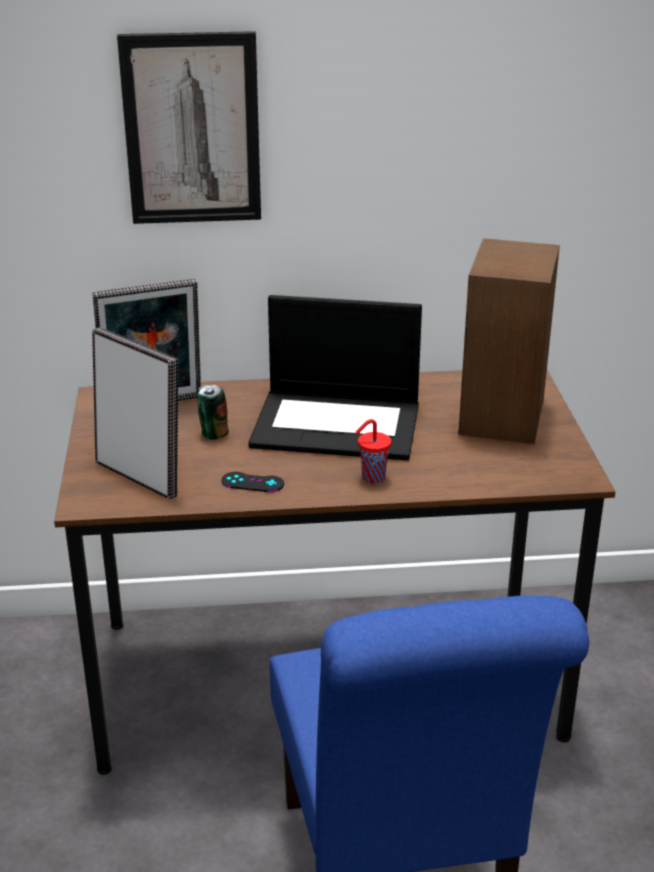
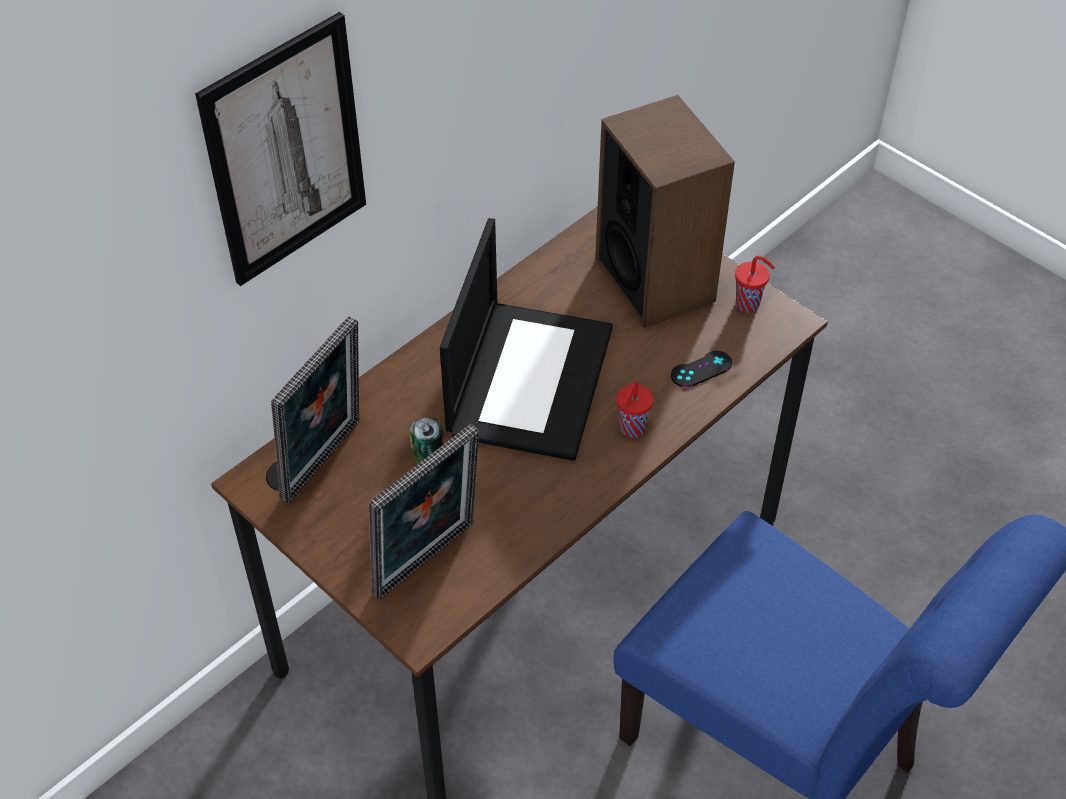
camera: 40 degrees left, 20 degrees up
picture frame [92,327,178,500] -> picture frame turned 135 degrees clockwise [369,424,479,600]
black game controller [221,472,284,492] -> black game controller moved to [671,351,732,388]
laptop [248,295,422,460] -> laptop turned 45 degrees counterclockwise [440,218,613,461]
none -> red cup [735,256,775,313]

